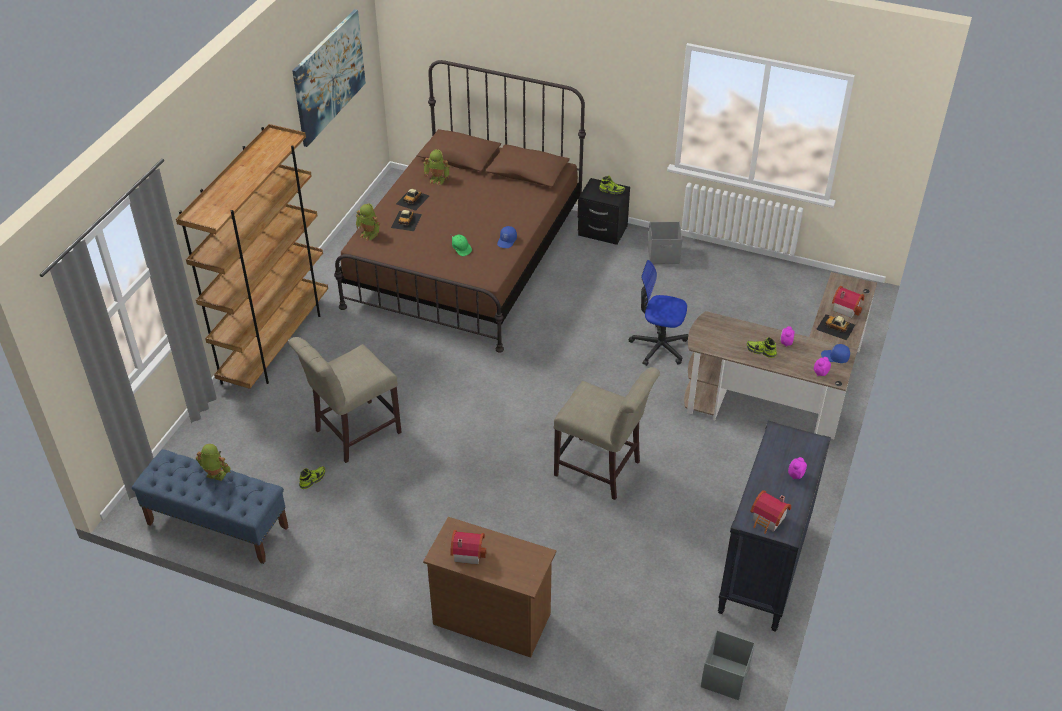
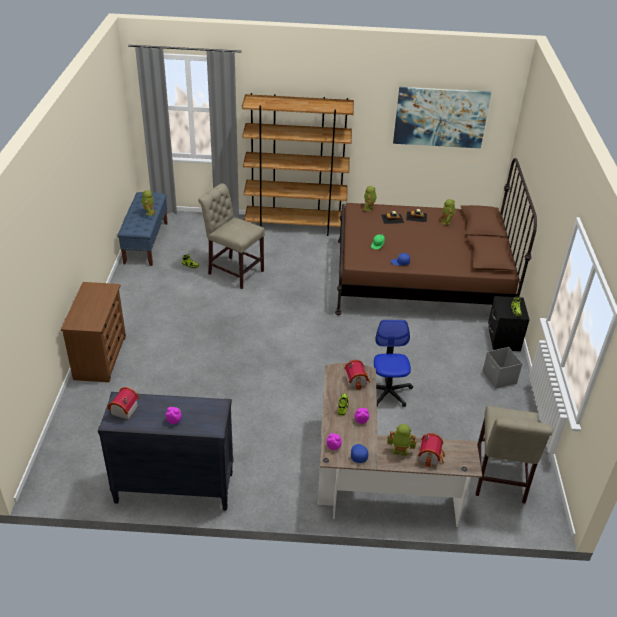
camera: 70 degrees right, 5 degrees down
toy house [451,530,486,565] -> toy house moved to [344,360,370,390]
beige chair [553,367,660,500] -> beige chair moved to [476,406,553,503]
grey storage box [701,630,755,700] -> none
toy car [816,314,855,341] -> toy robot [387,424,417,456]

